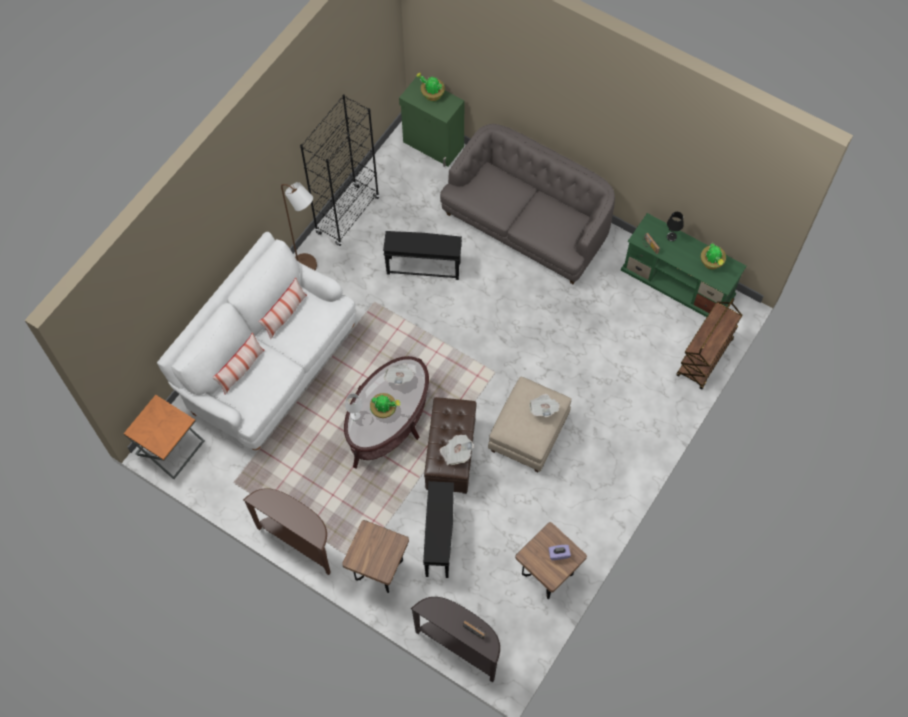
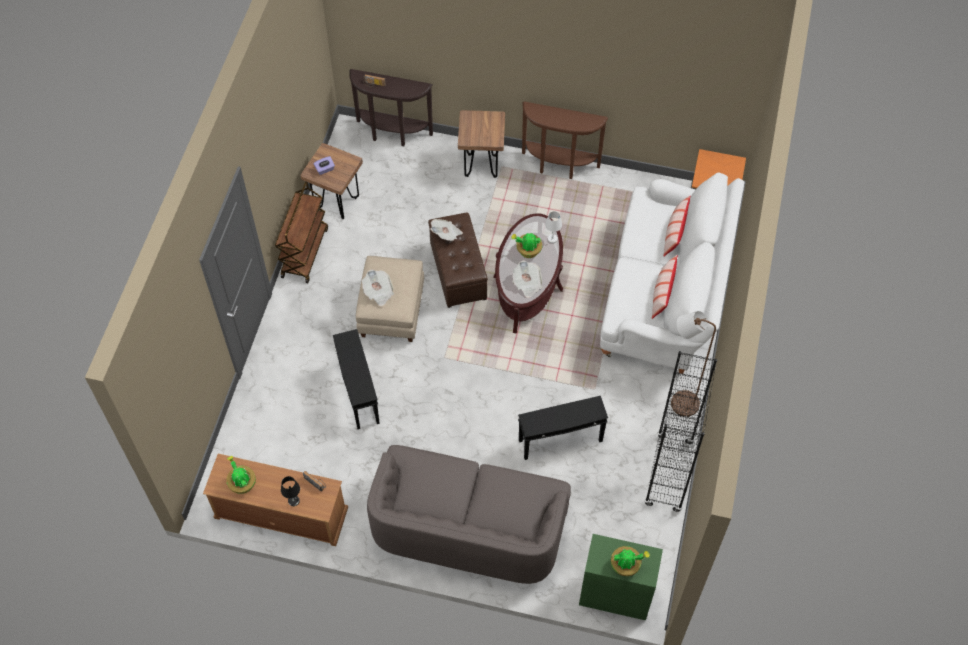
camera: 160 degrees right, 5 degrees down
black side table [423,481,455,578] -> black side table moved to [333,329,380,429]
green tv stand [621,213,747,317] -> brown tv stand [203,454,348,546]
brown cart [676,298,743,389] -> brown cart moved to [275,182,328,283]

